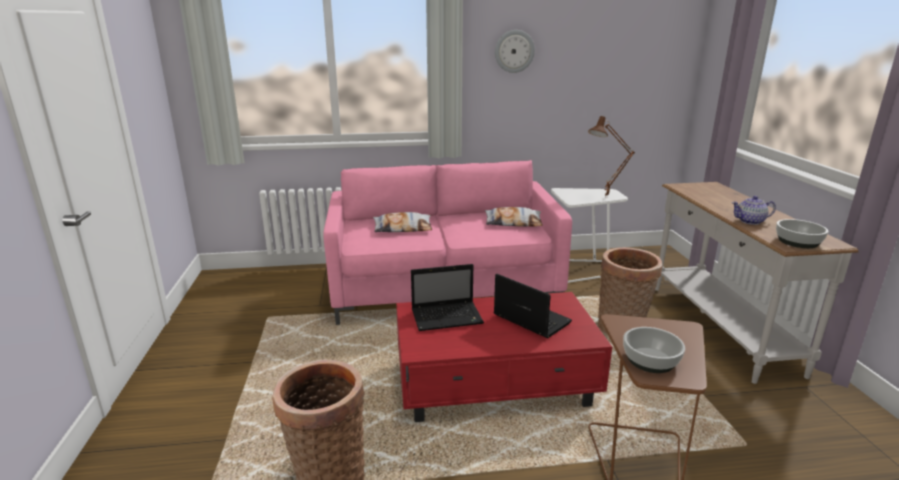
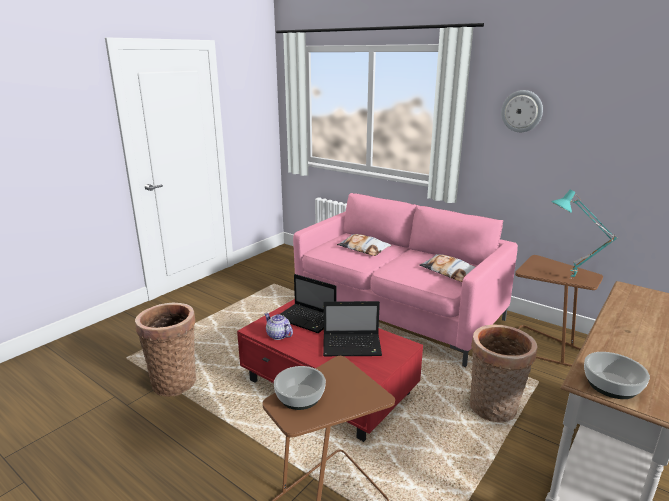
camera: 45 degrees right, 0 degrees up
laptop [494,274,572,338] -> laptop turned 90 degrees clockwise [323,301,382,356]
white side table [551,188,628,283] -> brown side table [515,255,603,367]
brown table lamp [588,116,635,198] -> turquoise table lamp [552,190,617,279]
teapot [732,196,776,225] -> teapot moved to [264,313,293,340]

